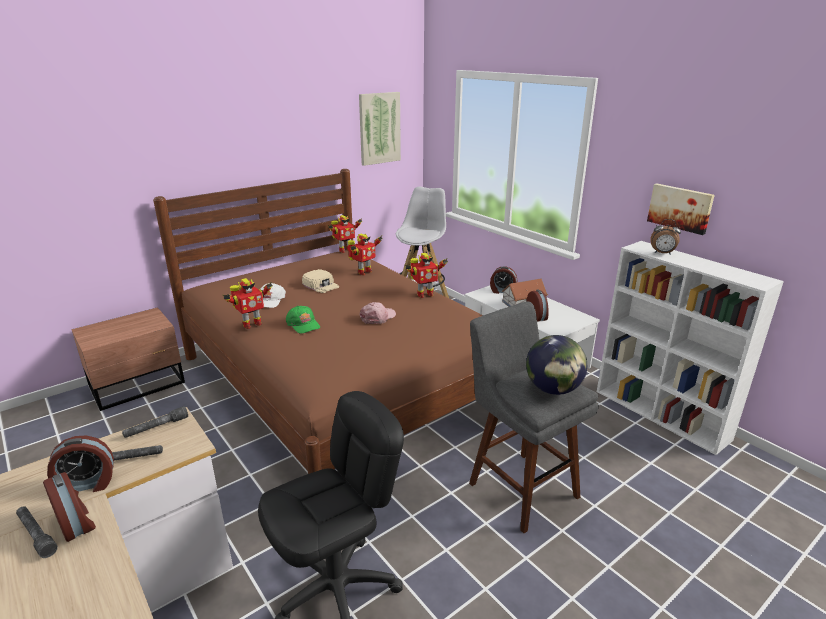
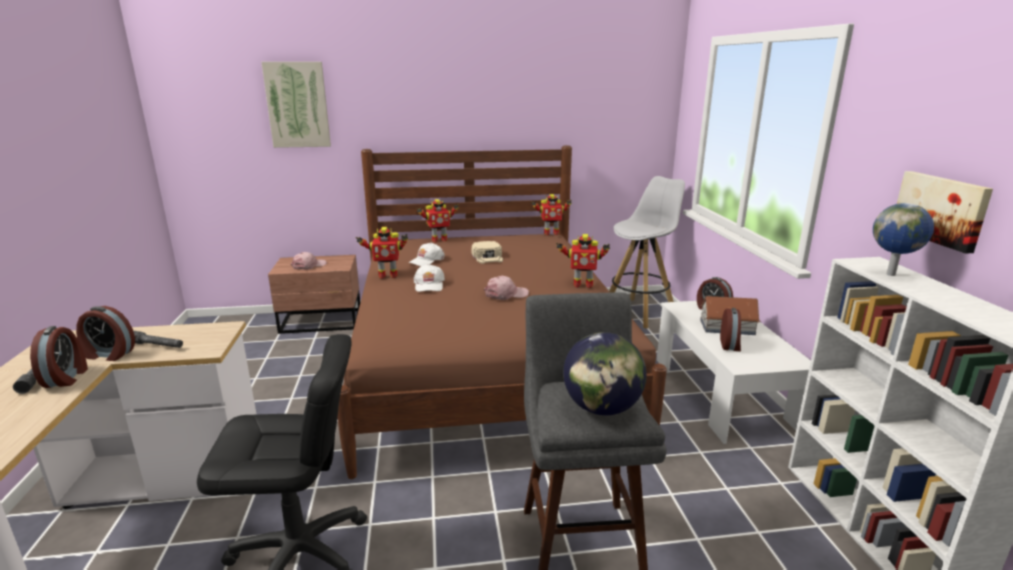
camera: 30 degrees right, 5 degrees down
grey flashlight [122,406,188,438] -> none
green cap [286,306,320,334] -> white cap [414,264,445,292]
toy robot [348,234,383,275] -> toy robot moved to [416,199,459,242]
picture [359,92,401,166] -> picture moved to [261,62,331,148]
alarm clock [650,219,681,255] -> globe [873,203,934,276]
none -> pink cap [291,252,327,270]

